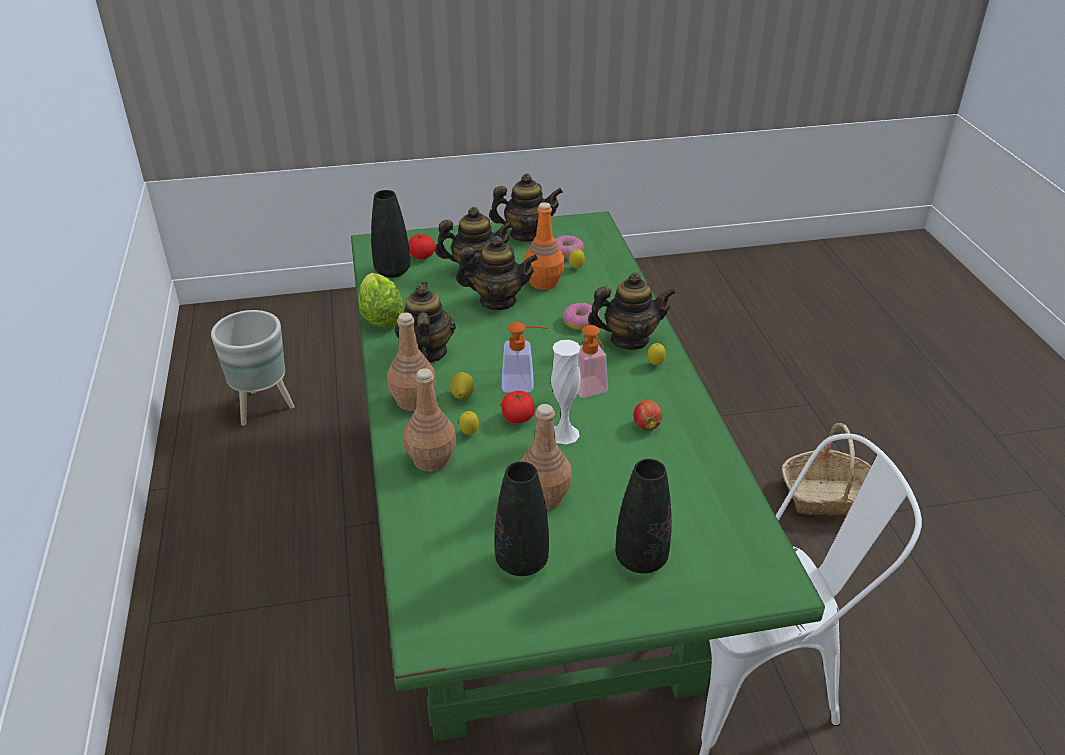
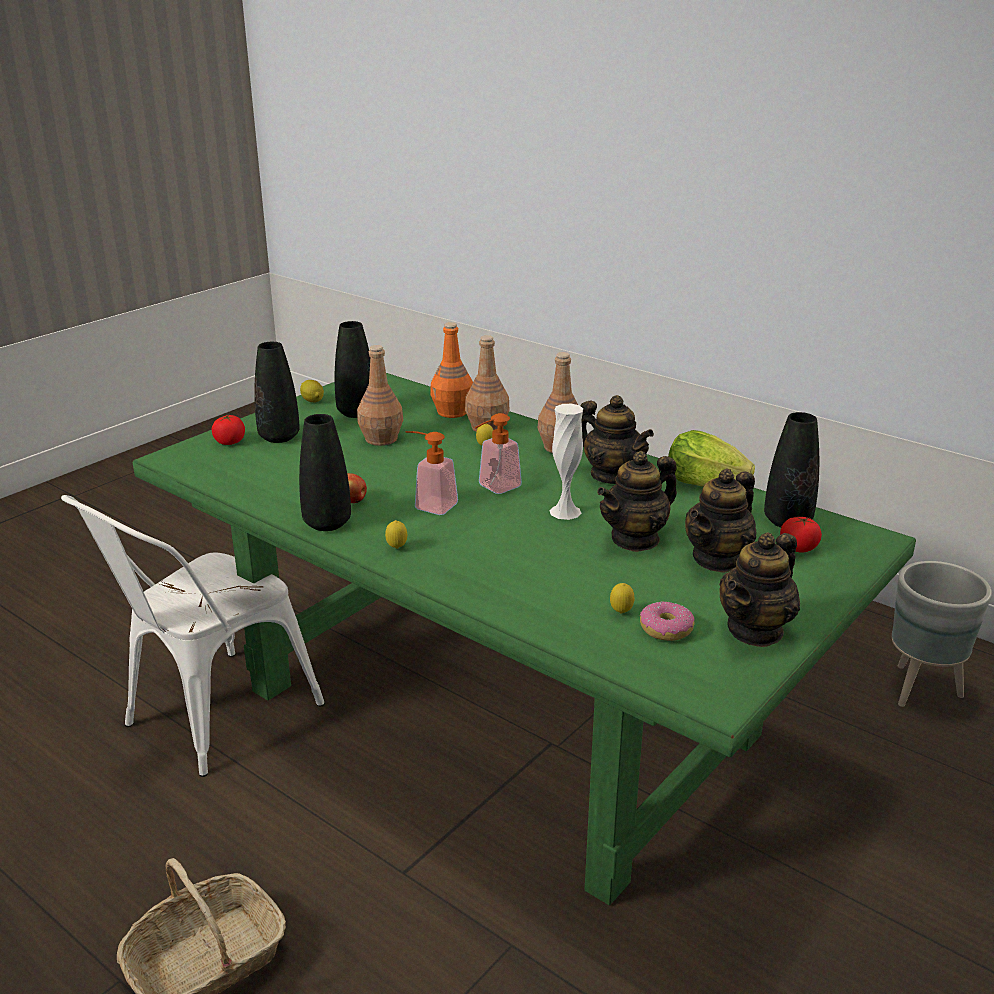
camera: 140 degrees right, 10 degrees down
lemon [450,372,474,399] -> lemon moved to [300,380,324,402]
tomato [501,391,535,423] -> tomato moved to [212,415,245,445]
orange bottle [524,202,565,290] -> orange bottle moved to [430,322,473,418]
white vase [551,340,581,444] -> white vase moved to [549,404,583,520]
donut [563,303,600,330] -> none
teapot [588,272,676,350] -> none
none -> black vase [299,414,351,531]

